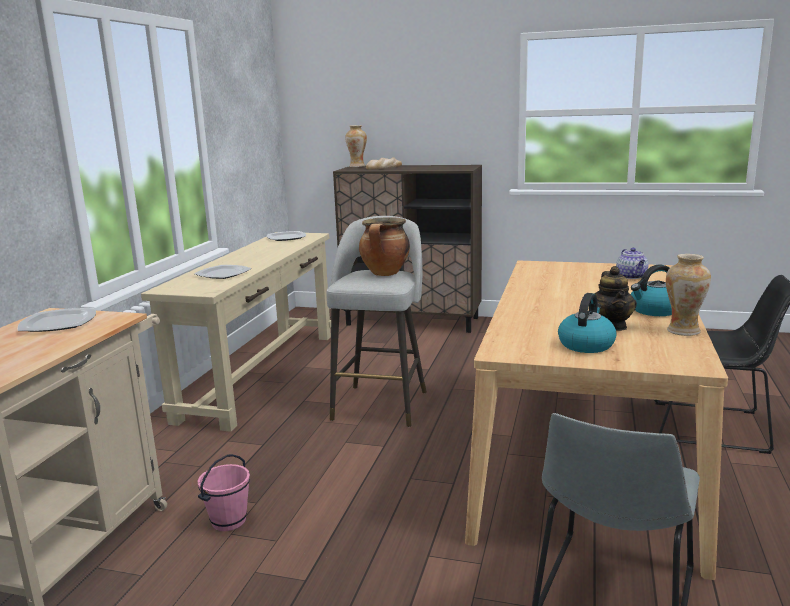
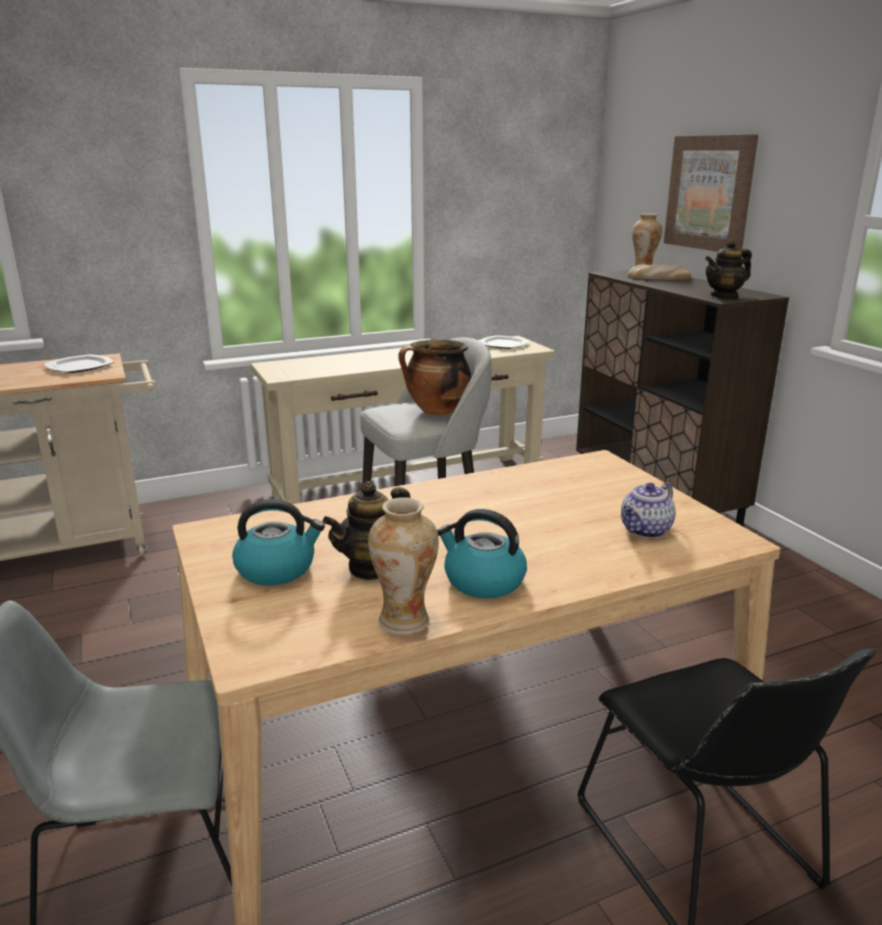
camera: 50 degrees right, 5 degrees up
plate [194,265,252,279] -> none
pink bucket [198,454,250,531] -> none
none -> picture [664,135,758,252]
none -> teapot [705,240,752,299]

